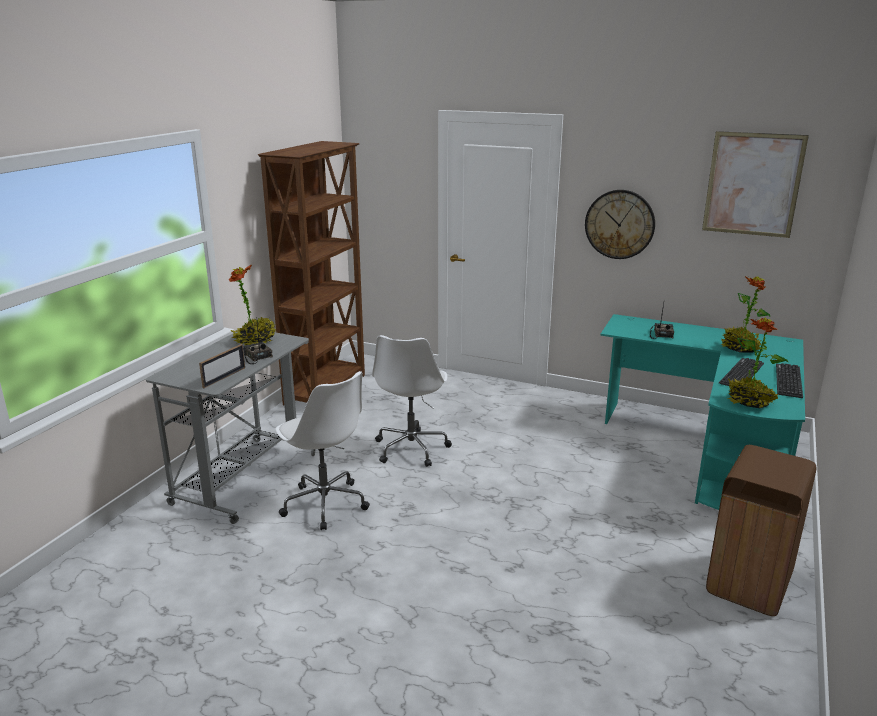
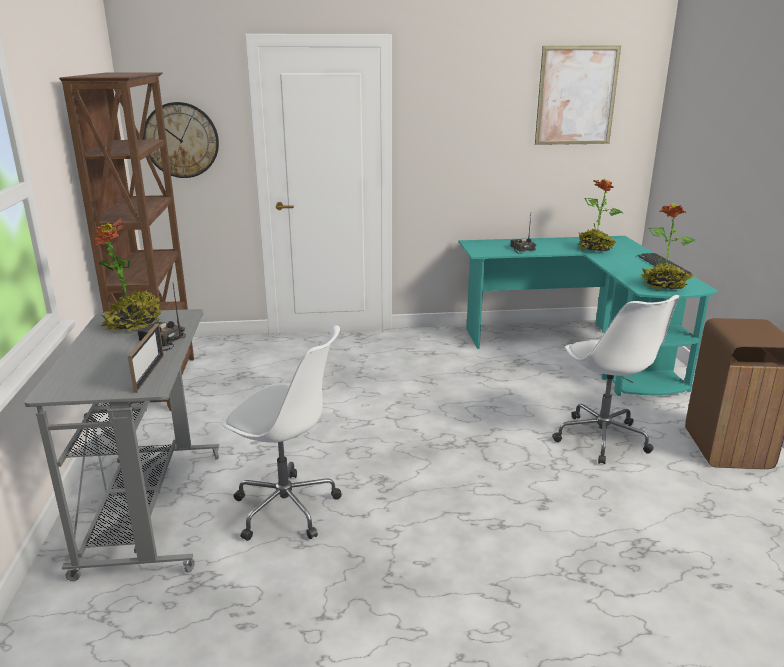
camera: 30 degrees left, 0 degrees up
white office chair [372,335,452,467] -> white office chair moved to [552,295,679,464]
wall clock [585,190,655,259] -> wall clock moved to [143,102,219,178]
keyboard [719,358,764,386] -> none

